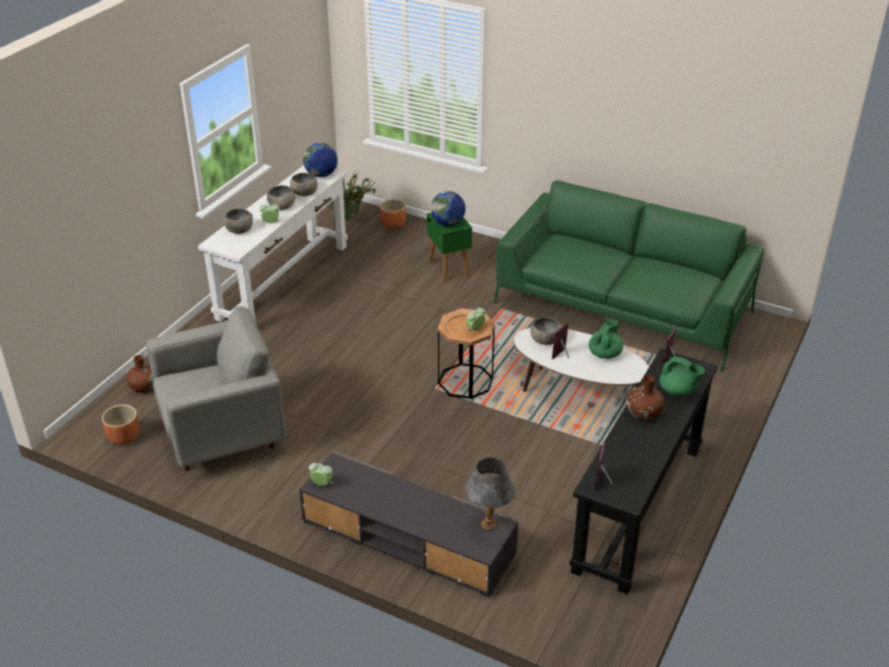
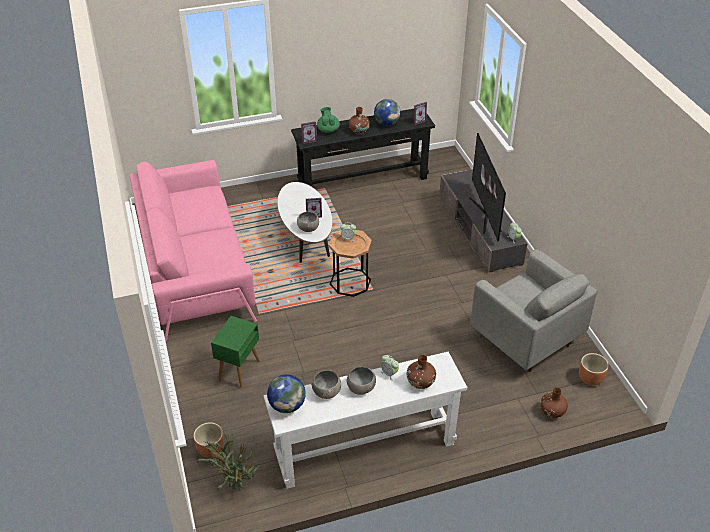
camera: 135 degrees left, 5 degrees up
grey armchair [146,306,286,471] -> grey armchair turned 150 degrees counterclockwise [470,249,597,372]
grey bowl [224,209,253,234] -> brown vase [407,355,436,389]
globe [431,191,465,226] -> globe moved to [374,99,401,126]
grey table lamp [465,458,515,531] -> none
green sofa [493,180,764,372] -> pink sofa [130,160,257,341]
green teapot [588,320,623,359] -> none
none -> television [469,133,506,242]

